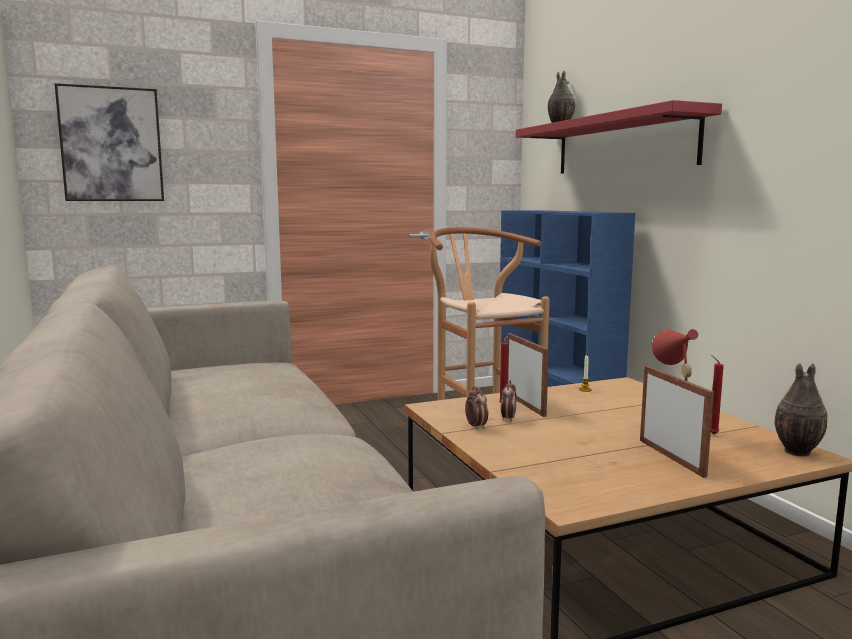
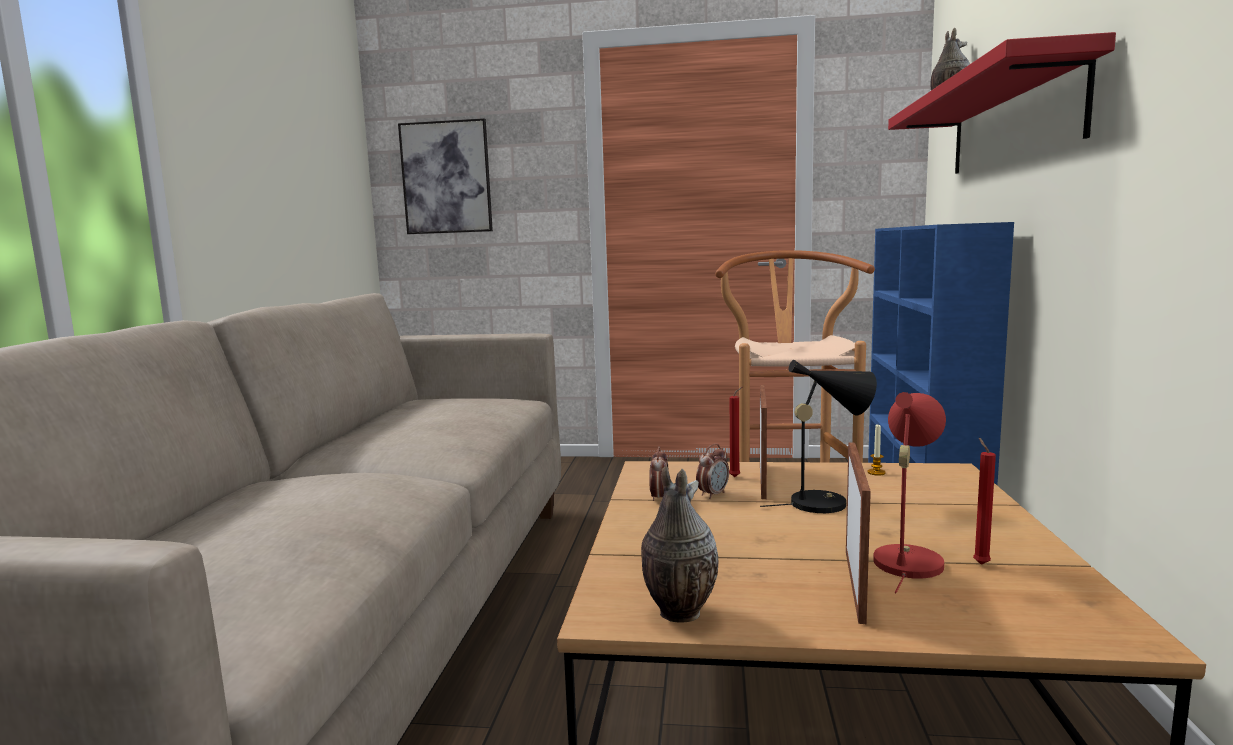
camera: 30 degrees right, 0 degrees up
vase [775,363,828,456] -> vase moved to [641,466,718,623]
none -> black table lamp [760,360,877,513]

